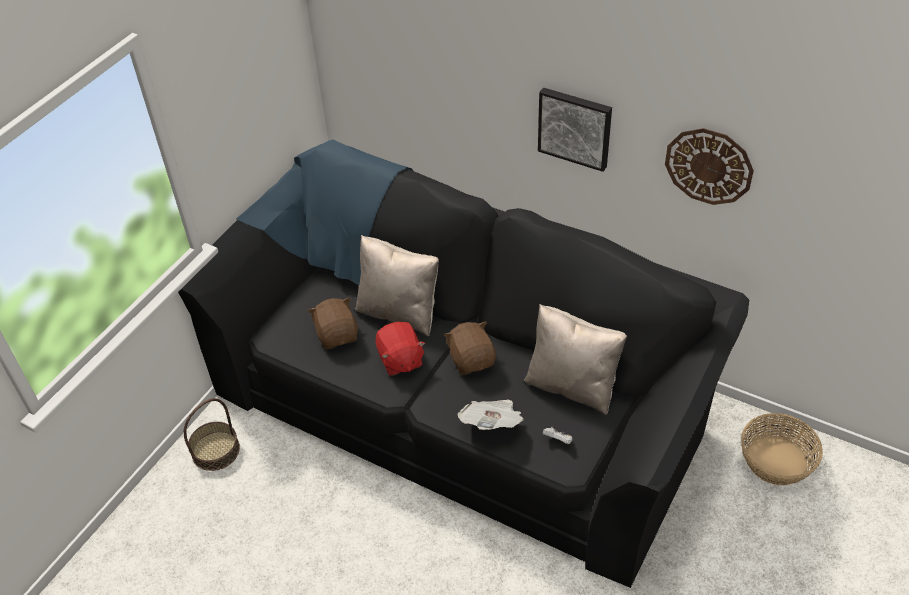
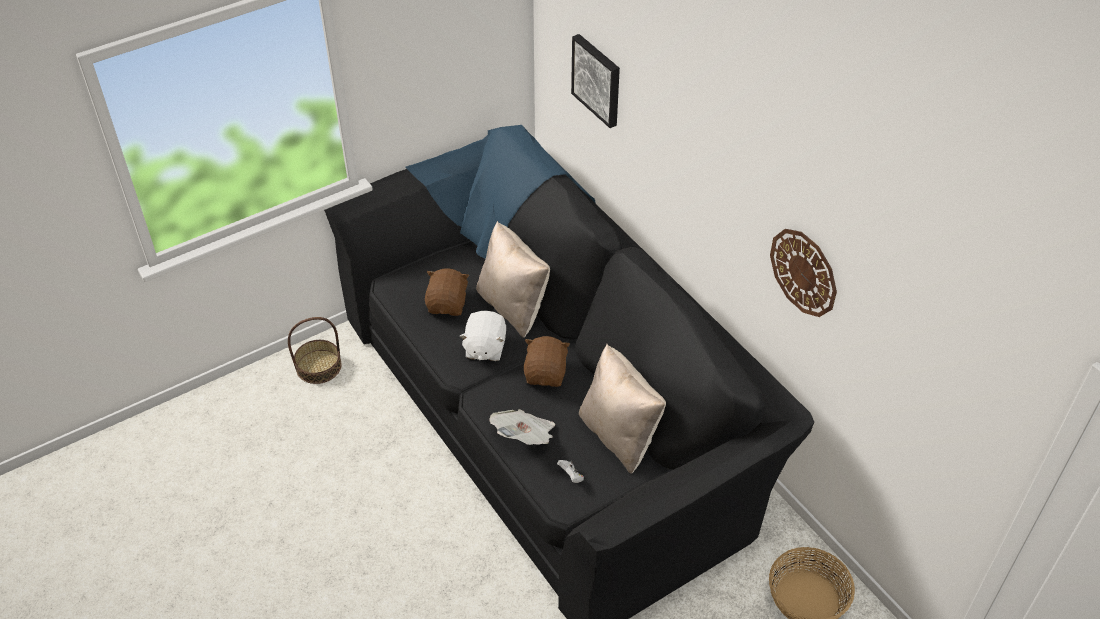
camera: 25 degrees right, 0 degrees up
red plush toy [376,322,425,376] -> white plush toy [459,311,506,361]
picture [538,88,612,172] -> picture moved to [571,34,620,128]

